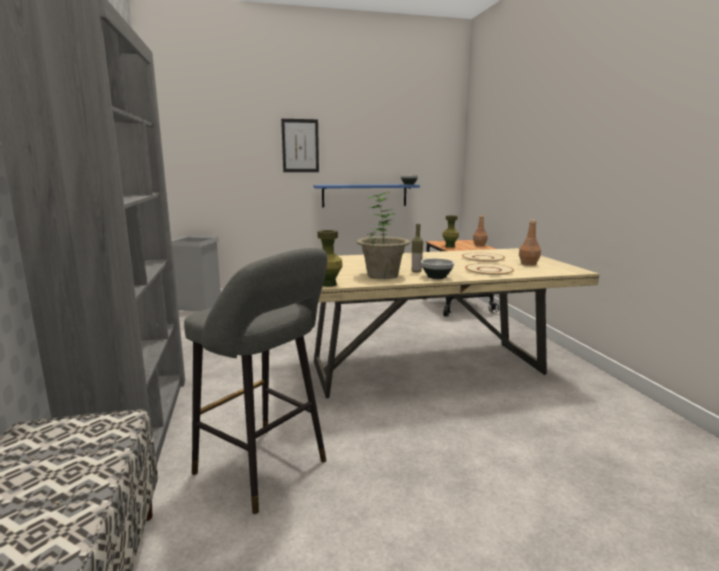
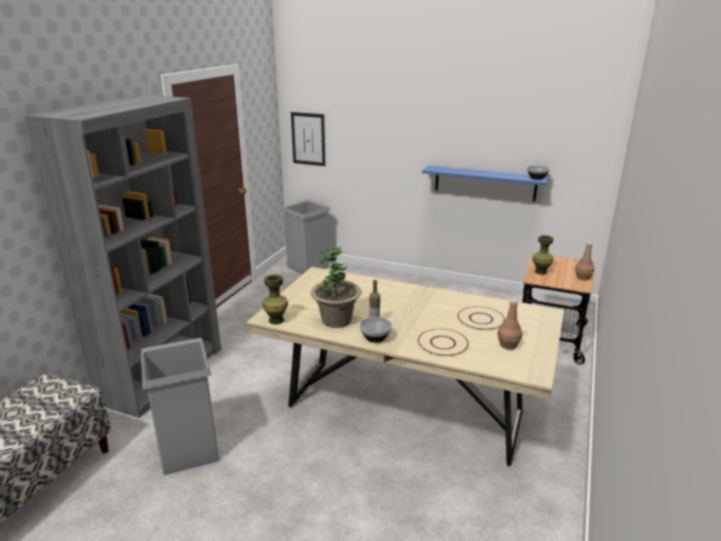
camera: 35 degrees right, 10 degrees up
grey stool [184,248,327,514] -> grey trash can [141,338,219,475]
picture [281,119,319,172] -> picture moved to [291,112,325,166]

